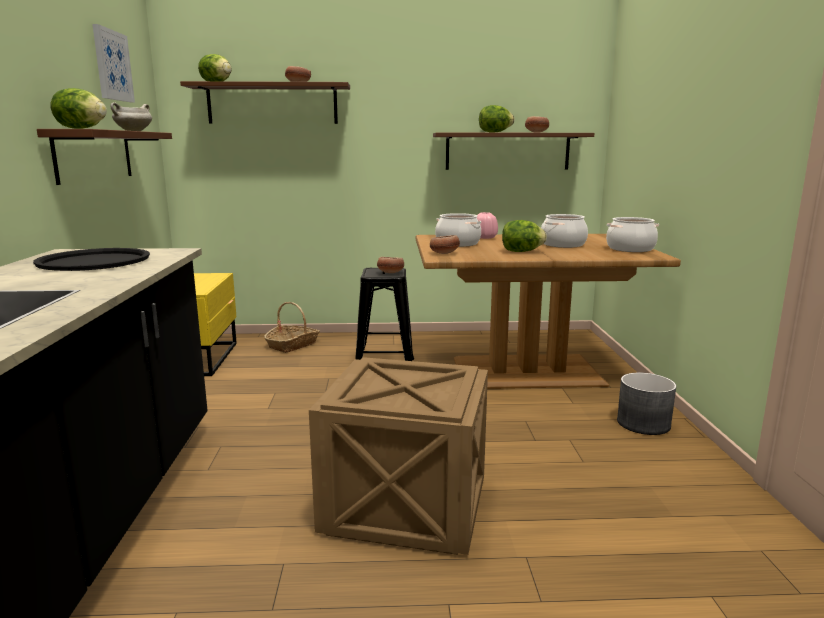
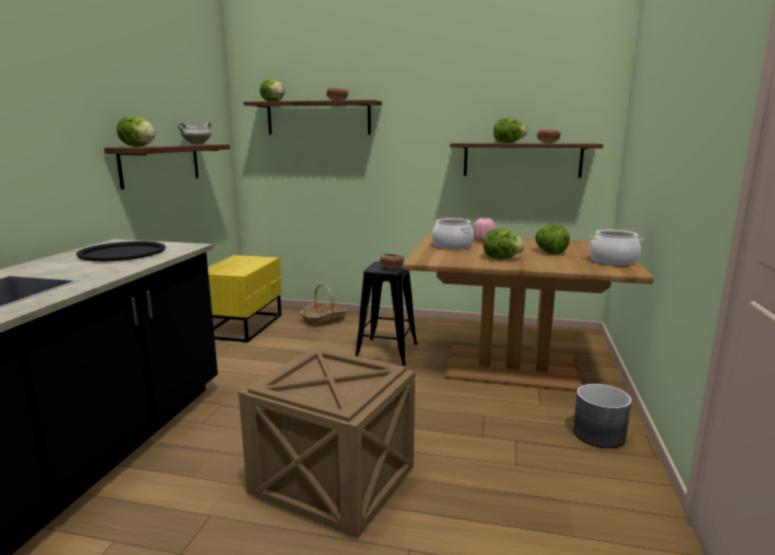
camera: 15 degrees right, 0 degrees up
picture [92,24,135,102] -> none
bowl [430,235,460,254] -> none
cooking pot [541,214,588,248] -> lettuce [535,225,570,254]

